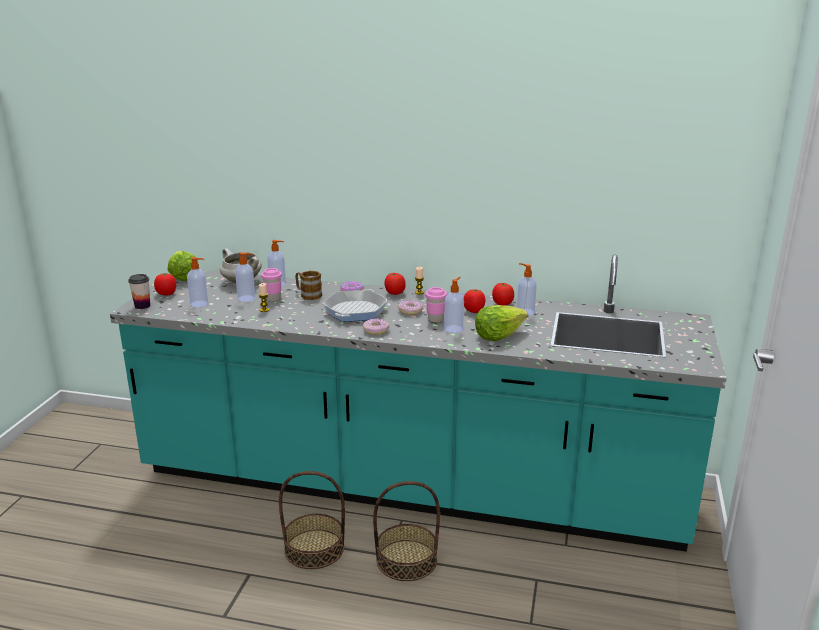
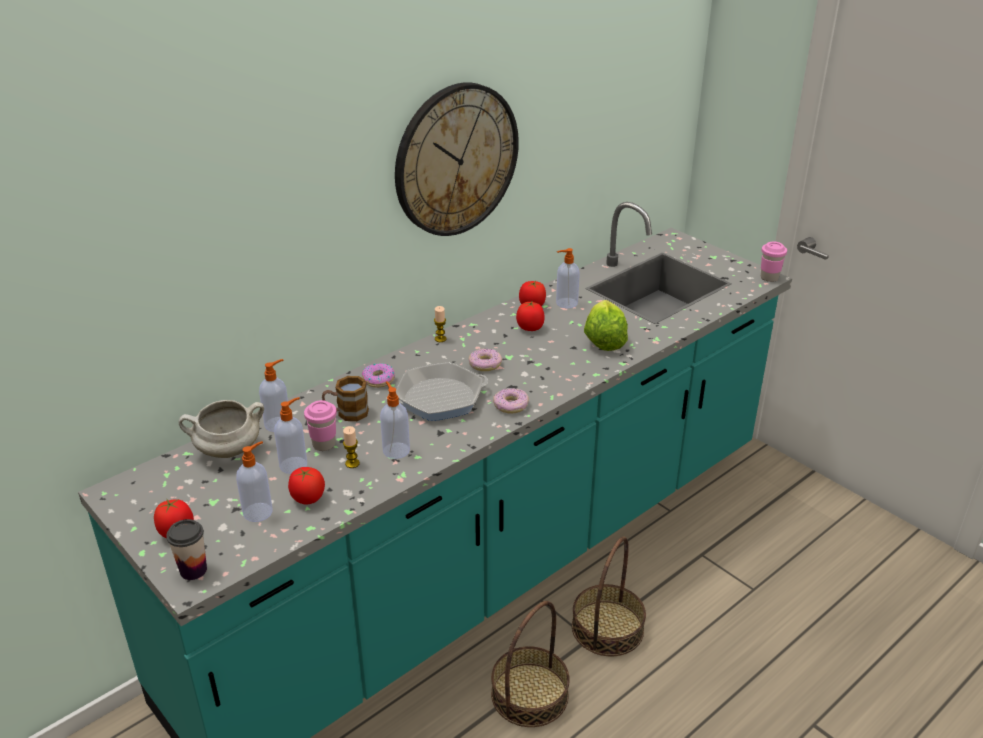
camera: 55 degrees left, 10 degrees up
lettuce [167,251,198,281] -> none
frying pan [323,289,388,322] -> frying pan turned 75 degrees counterclockwise [396,362,488,421]
tomato [384,273,406,295] -> tomato moved to [288,467,325,504]
pink cup [425,287,447,323] -> pink cup moved to [761,242,787,282]
soap dispenser [444,277,464,333] -> soap dispenser moved to [380,381,410,459]
none -> wall clock [395,82,519,236]

